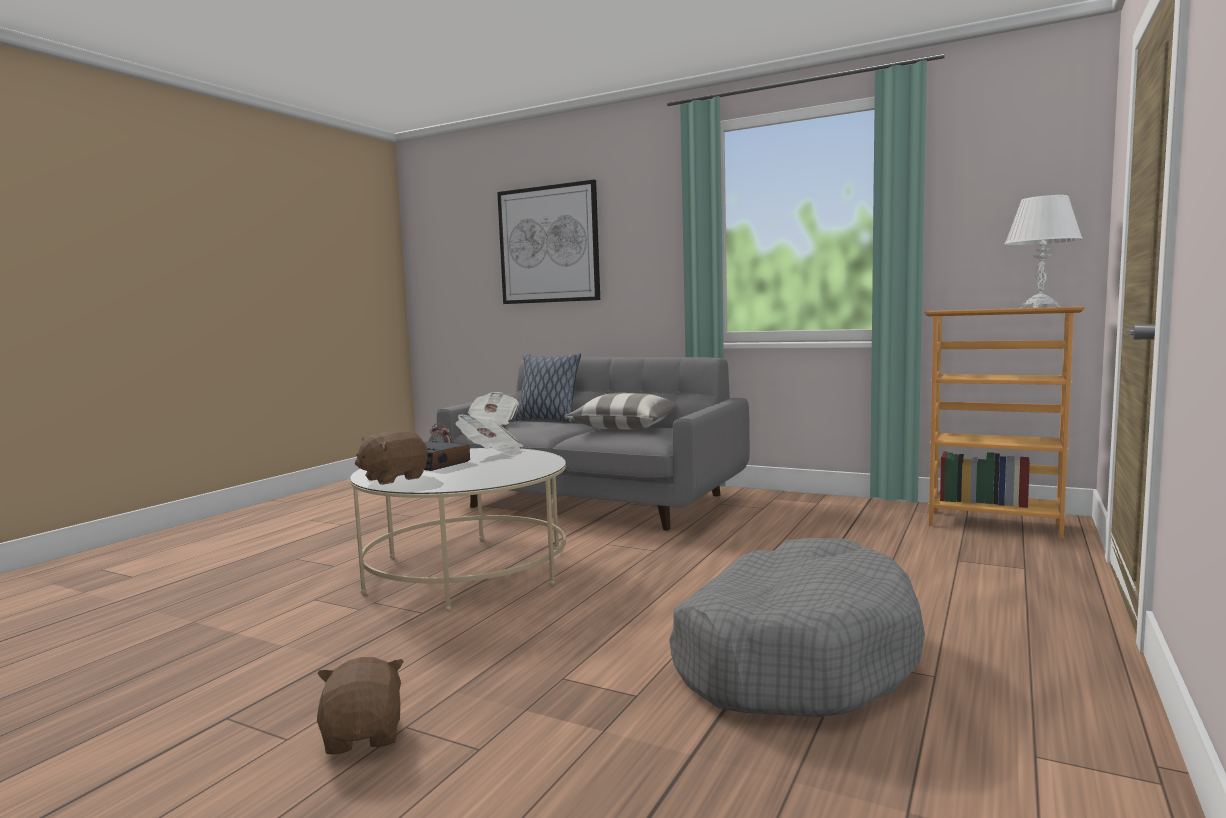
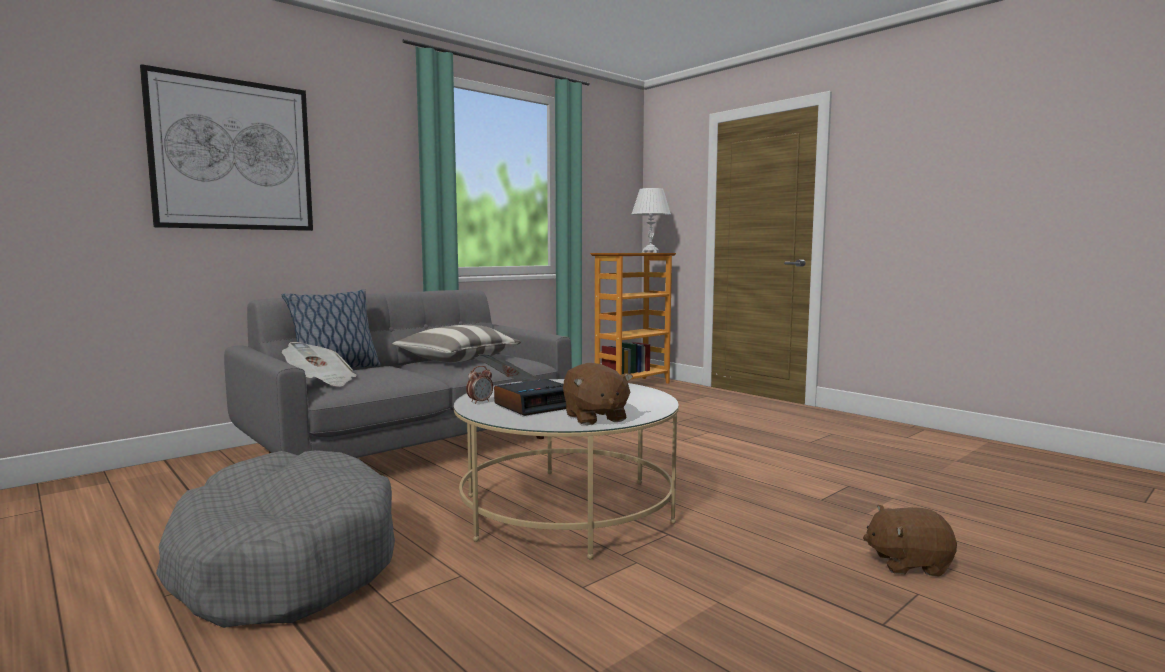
camera: 70 degrees left, 0 degrees up
grey dog bed [669,538,925,717] -> grey dog bed moved to [156,450,395,628]

